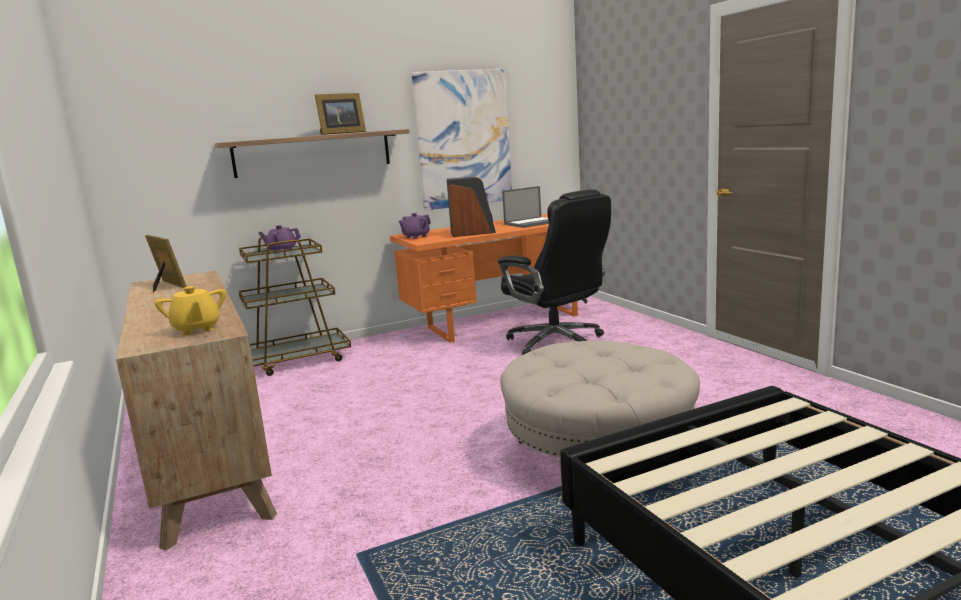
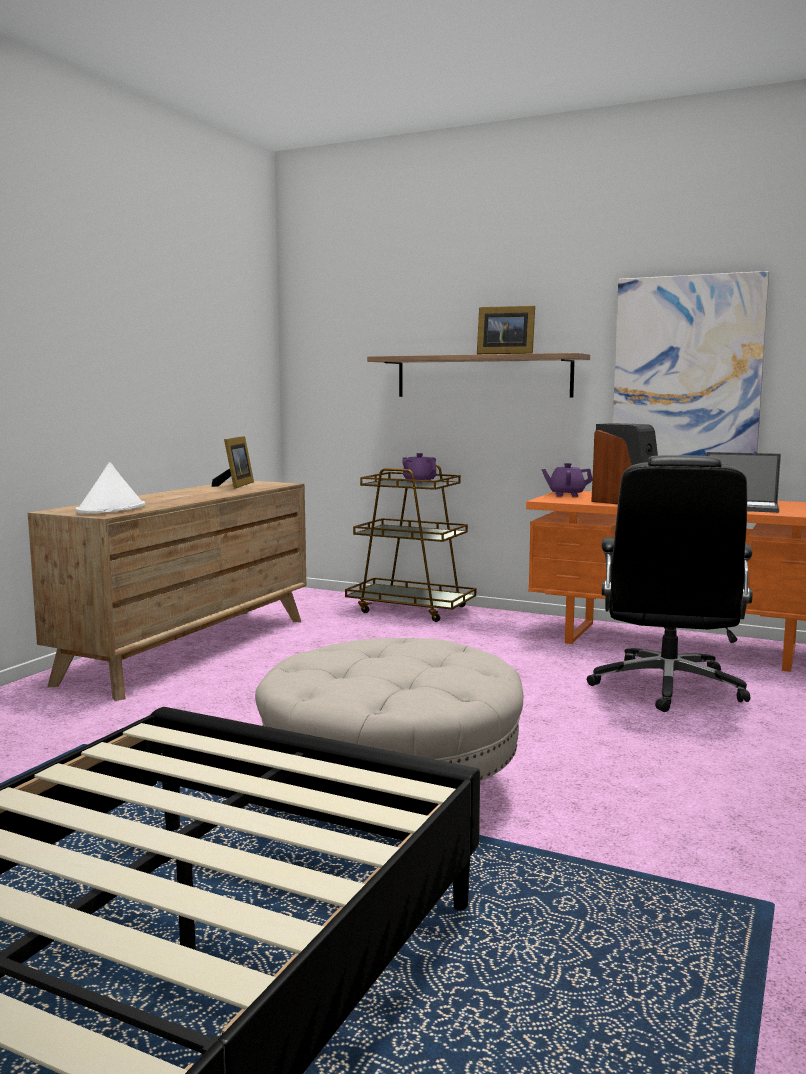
camera: 50 degrees right, 5 degrees down
yellow teapot [155,286,226,335] -> white hat [76,462,145,514]

